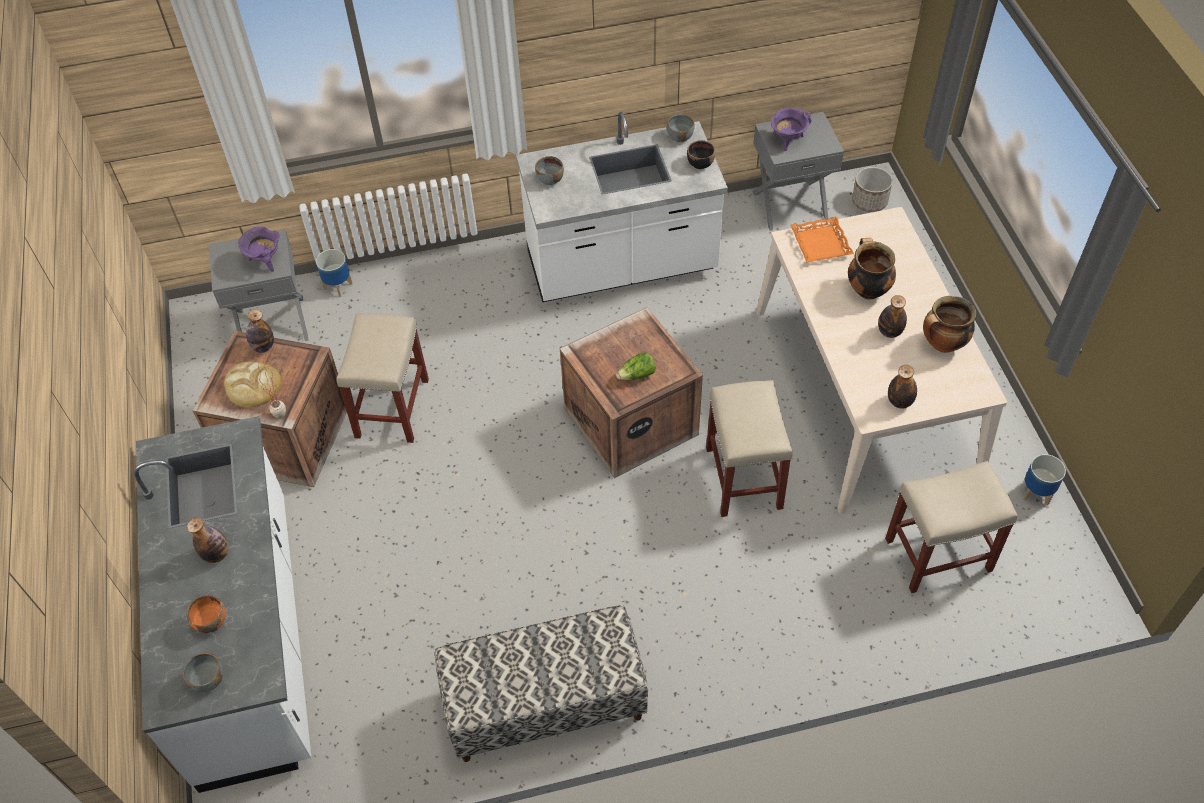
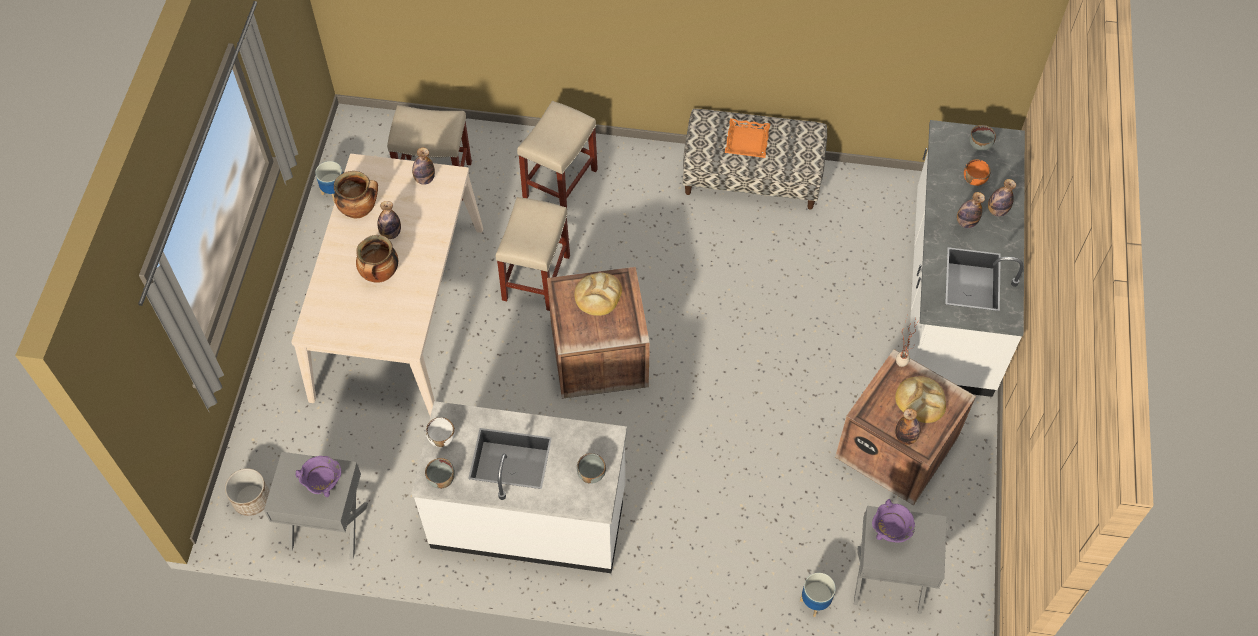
camera: 160 degrees left, 5 degrees up
beige stool [336,313,429,443] -> beige stool moved to [517,101,598,208]
lettuce [616,352,656,380] -> bread [574,273,622,316]
black bowl [687,140,715,169] -> white bowl [426,417,455,447]
orange tray [790,216,854,263] -> orange tray moved to [725,118,770,158]
none -> bottle [988,179,1016,216]

